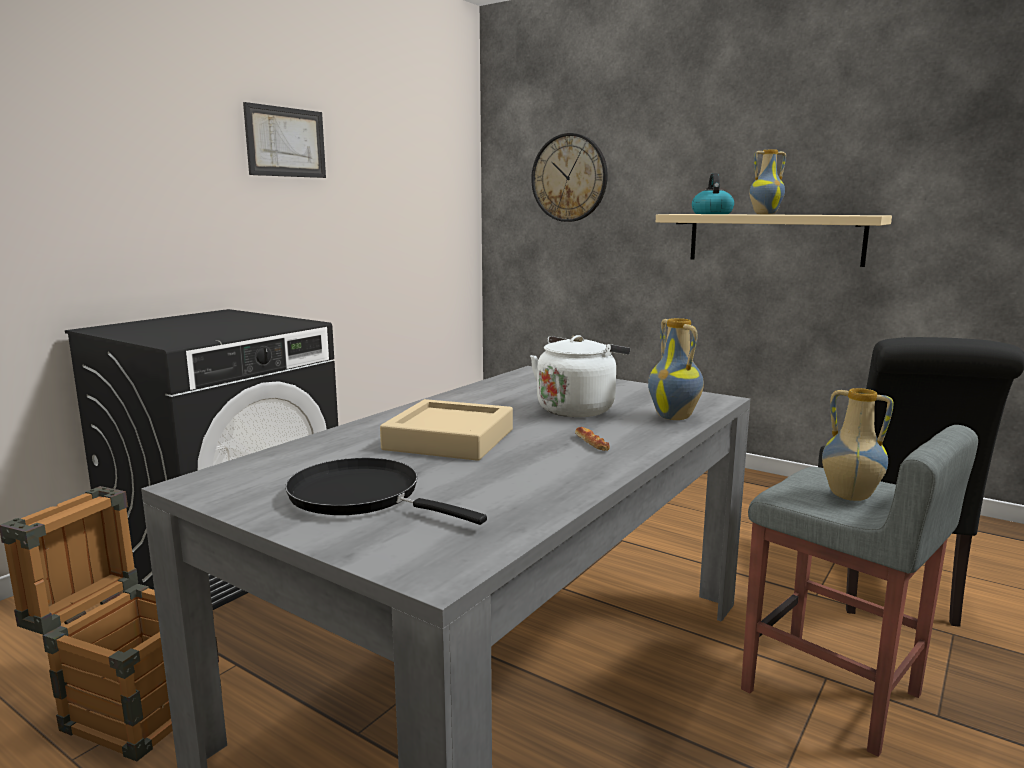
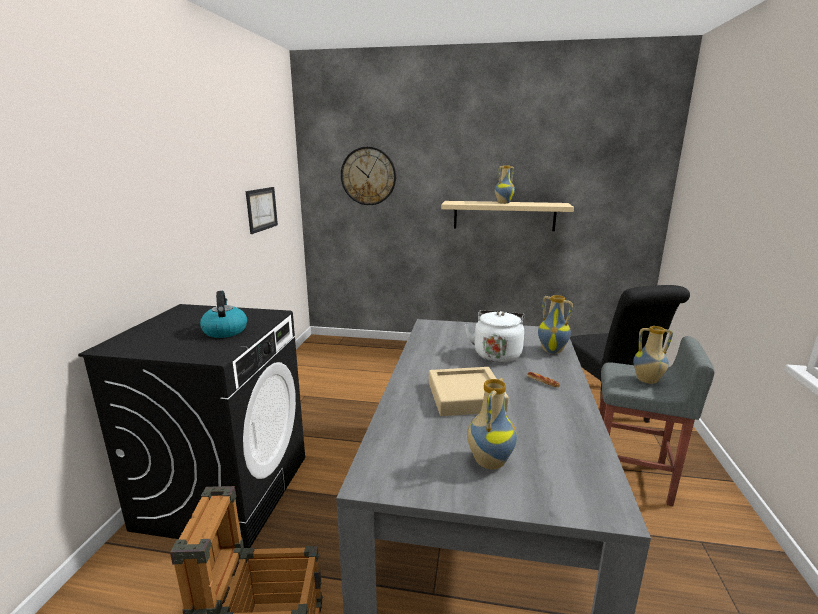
camera: 25 degrees left, 5 degrees up
picture [243,102,326,178] -> picture moved to [246,187,278,234]
black frying pan [285,458,487,525] -> vase [467,378,517,469]
kettle [692,173,734,214] -> kettle moved to [200,291,247,338]

